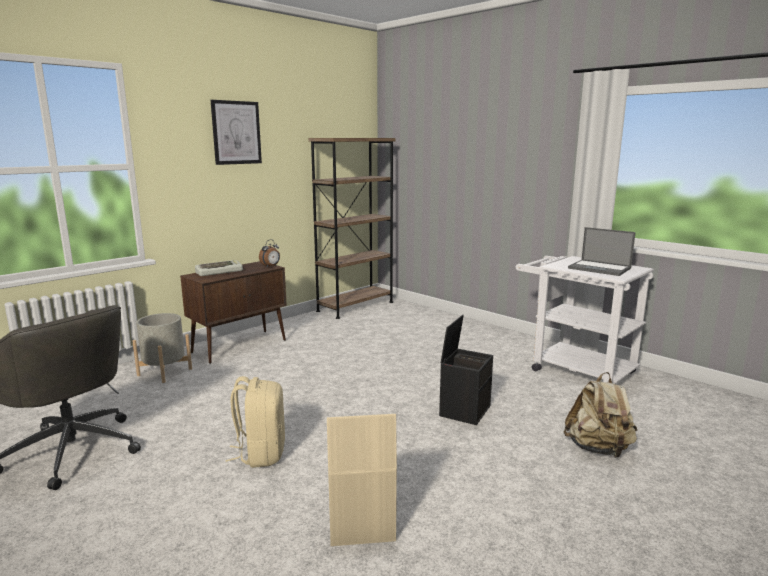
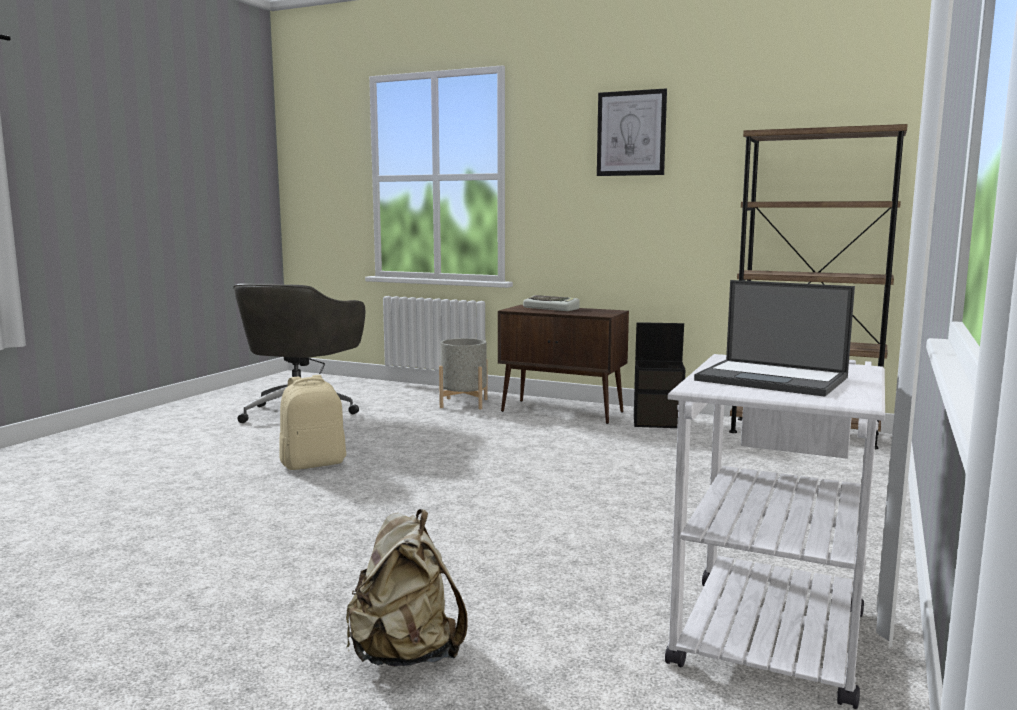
camera: 70 degrees right, 5 degrees down
alarm clock [259,240,280,267] -> none
beige storage box [327,414,397,546] -> none
black storage box [439,315,493,425] -> black storage box moved to [634,322,686,428]
laptop [568,227,636,276] -> laptop turned 75 degrees counterclockwise [694,280,855,397]

